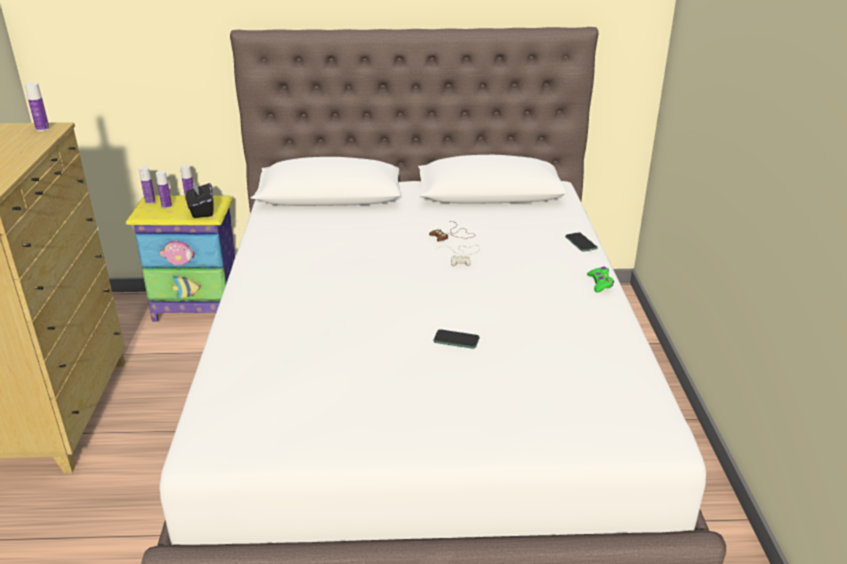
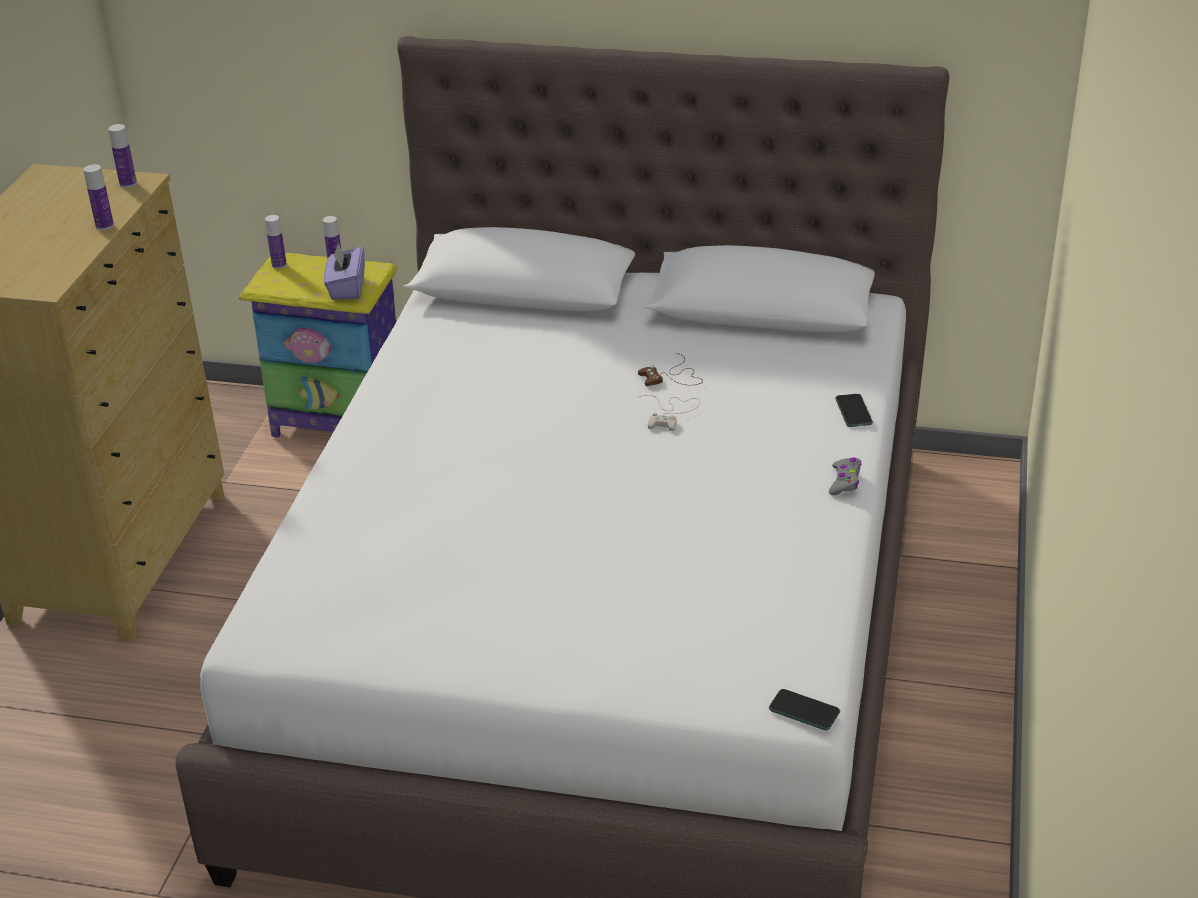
camera: 15 degrees right, 5 degrees up
bottle [156,171,172,209] -> bottle moved to [83,164,114,230]
black tissue box [186,181,214,218] -> purple tissue box [324,243,365,300]
phone [433,329,480,349] -> phone moved to [769,689,840,730]
green game controller [587,267,614,292] -> grey game controller [829,458,862,495]

